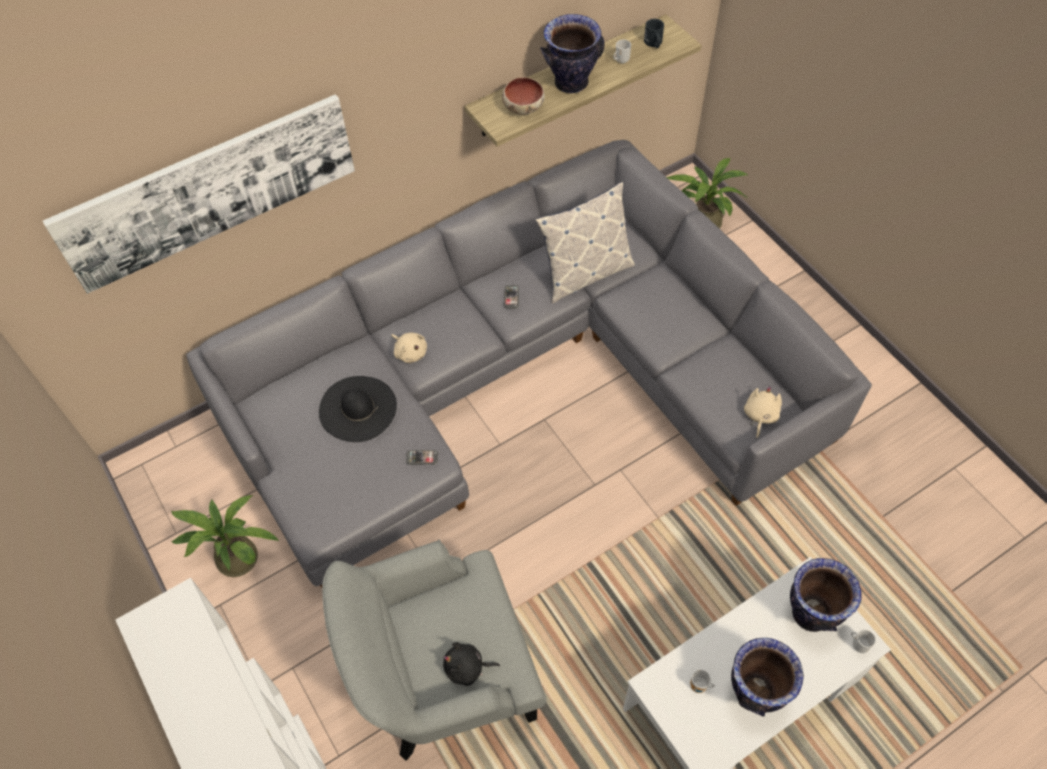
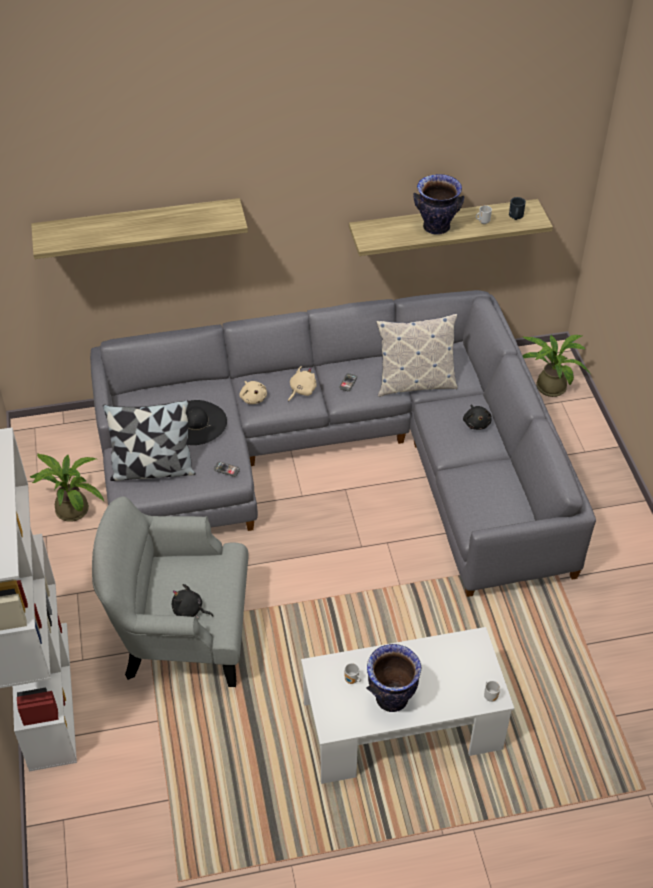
camera: 20 degrees right, 10 degrees down
picture [43,94,355,294] -> shelf [31,198,248,259]
bowl [502,77,545,115] -> none
beige plush toy [744,386,782,439] -> beige plush toy moved to [288,366,317,402]
vase [790,558,862,632] -> none
none -> pillow [103,400,196,481]
none -> black plush toy [463,404,491,430]

